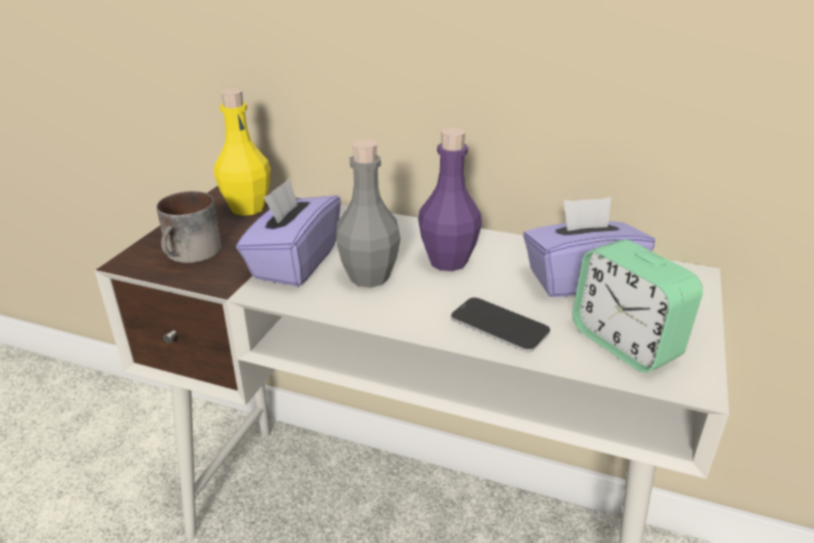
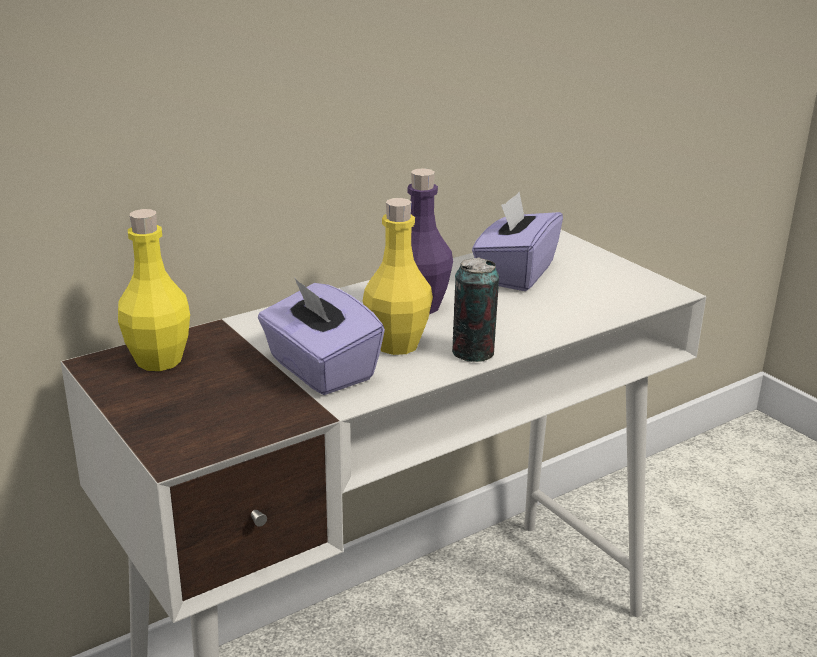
camera: 55 degrees left, 5 degrees down
mug [157,191,221,263] -> none
grey bottle [336,139,401,288] -> yellow bottle [363,198,433,355]
phone [451,297,550,352] -> none
alarm clock [572,239,703,373] -> none
none -> can [452,257,499,362]

